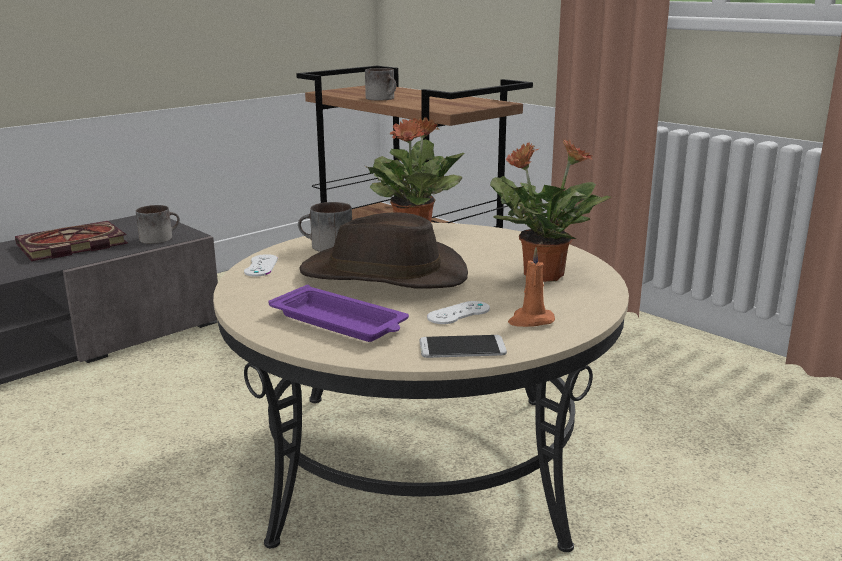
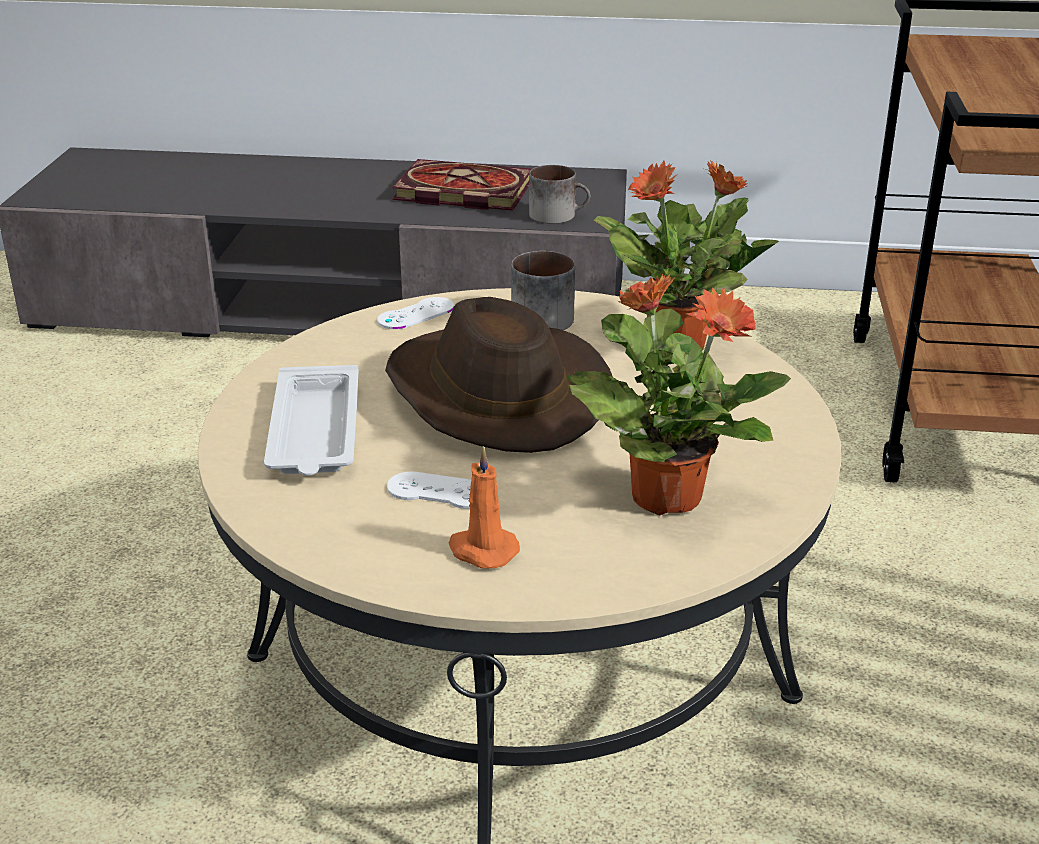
camera: 50 degrees right, 10 degrees up
purple tray [268,285,409,342] -> white tray [264,365,359,476]
mug [365,68,396,100] -> none
phone [420,335,507,358] -> none

